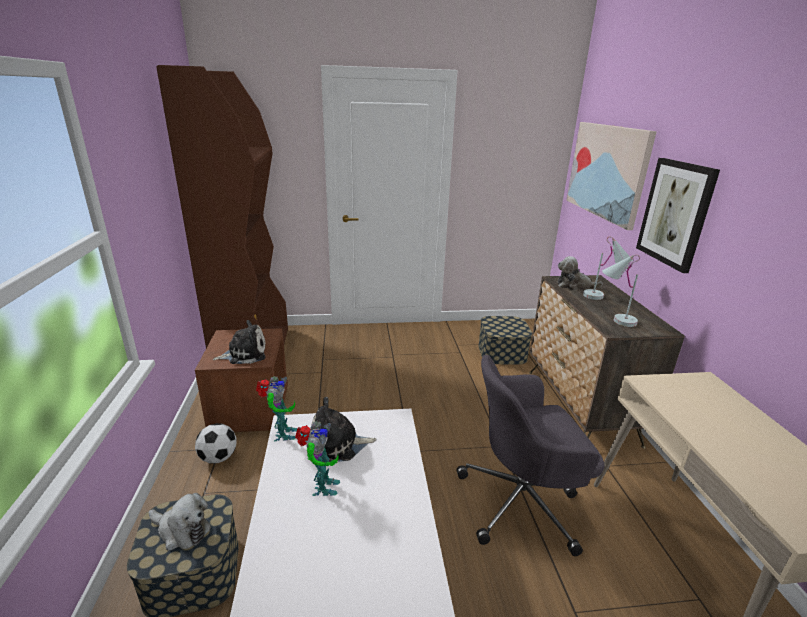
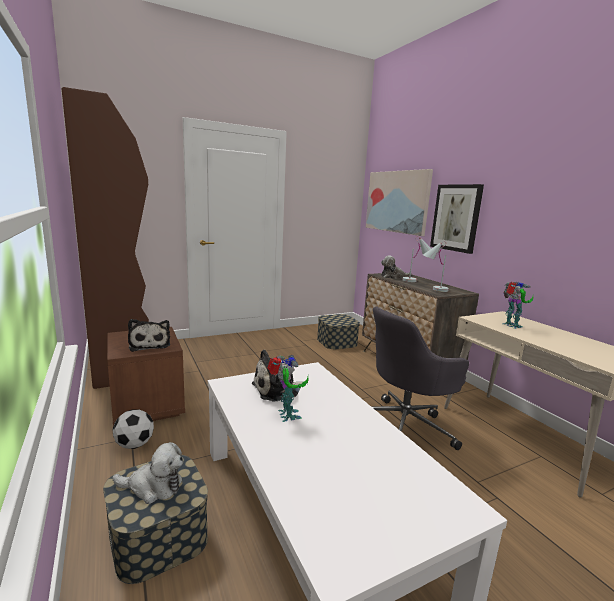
camera: 20 degrees left, 10 degrees down
plush toy [213,320,265,364] -> plush toy turned 105 degrees clockwise [128,319,170,352]
toy robot [256,376,297,441] -> toy robot moved to [503,282,533,329]

